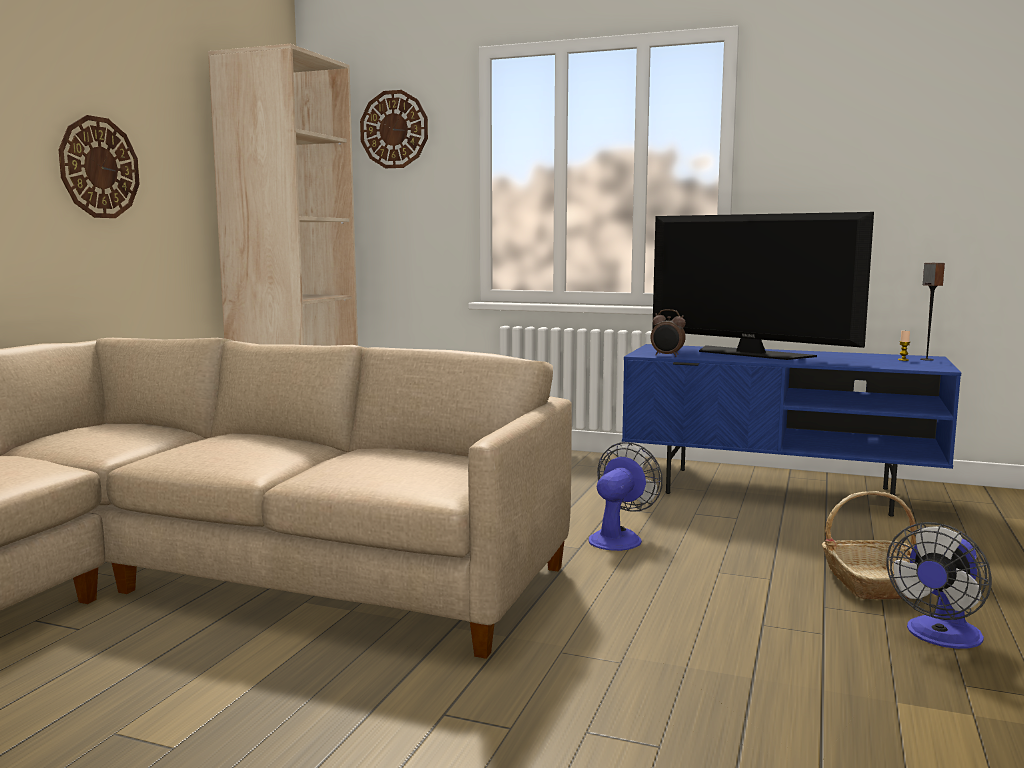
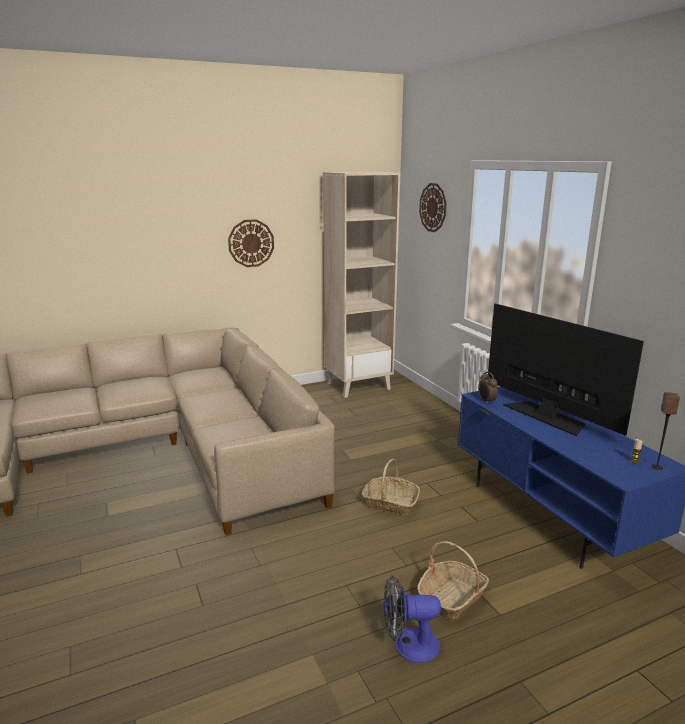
camera: 45 degrees right, 10 degrees up
fan [588,442,663,551] -> basket [362,459,420,515]
television [652,212,874,360] -> television turned 150 degrees clockwise [488,303,644,436]

